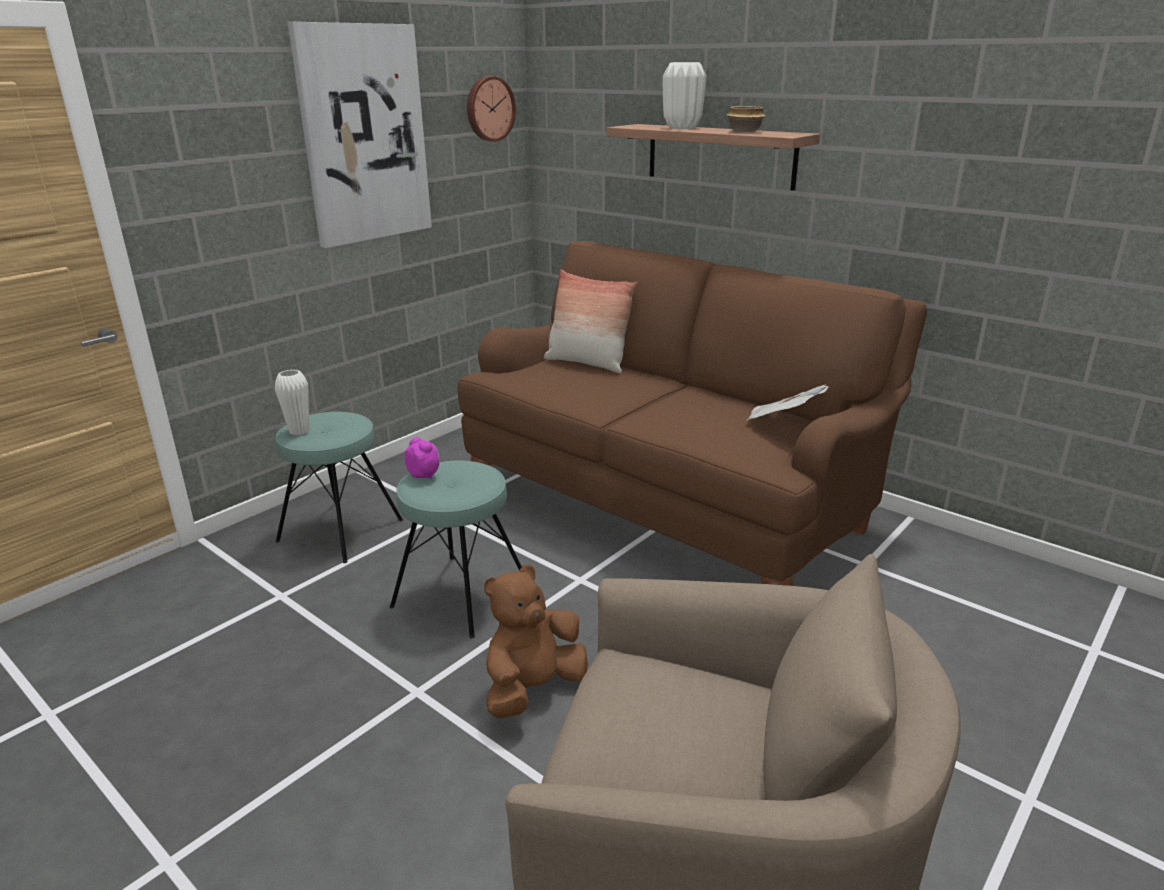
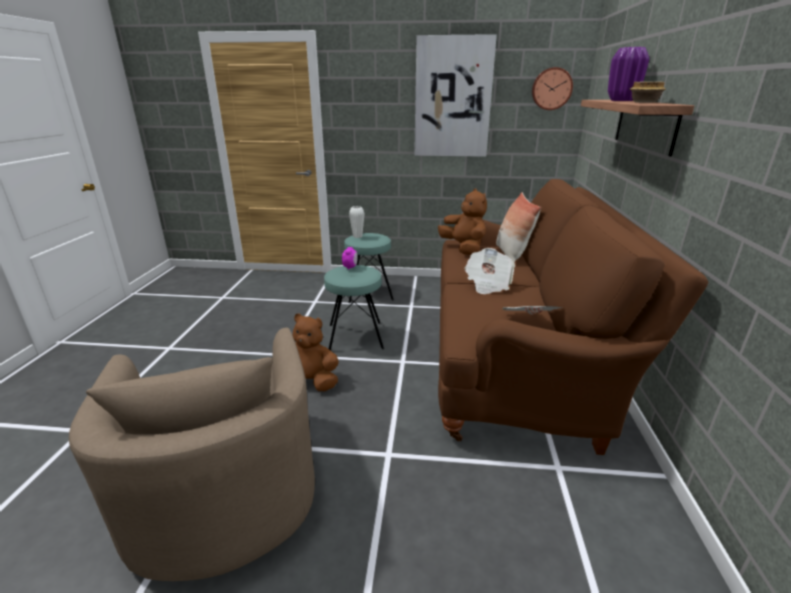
camera: 55 degrees right, 0 degrees up
white vase [663,62,706,129] -> purple vase [608,47,649,101]
none -> brown plush toy [438,189,487,255]
none -> newspaper [465,248,515,294]

